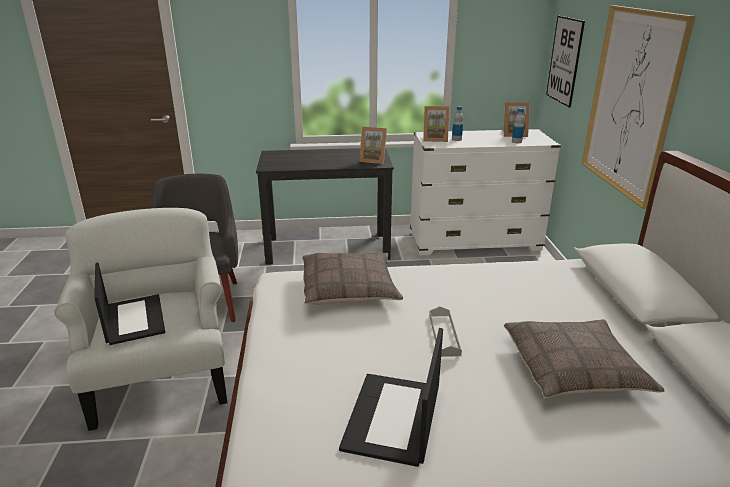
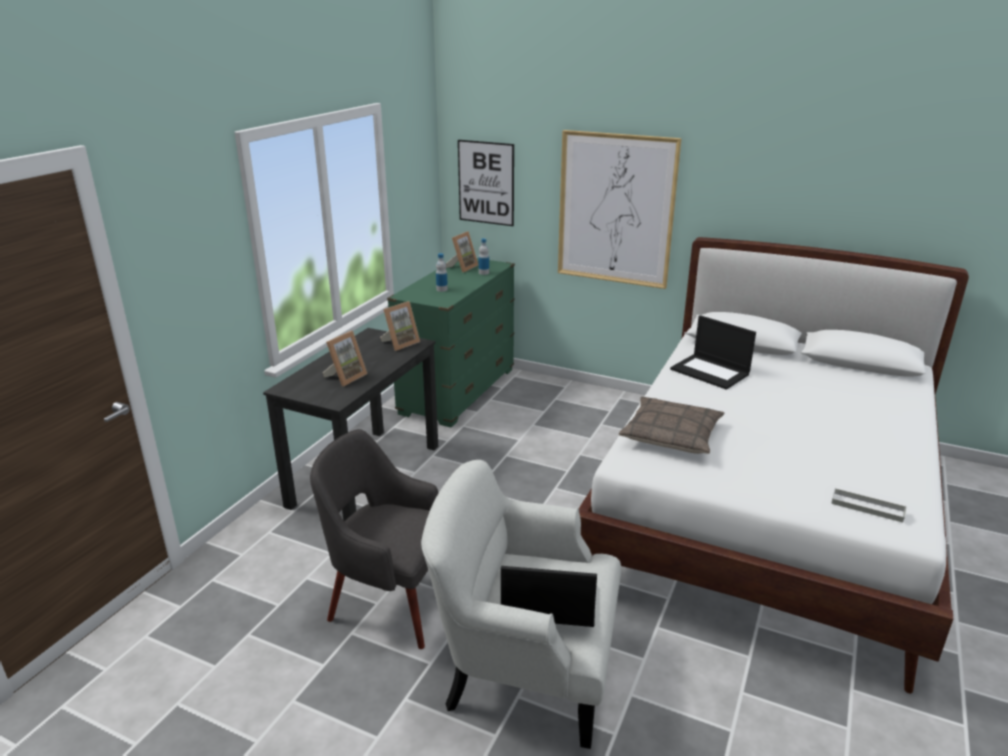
camera: 60 degrees left, 0 degrees up
laptop [339,328,443,467] -> laptop moved to [670,315,756,390]
white dresser [410,129,561,255] -> green dresser [387,258,515,428]
picture frame [423,106,449,142] -> picture frame moved to [323,331,368,386]
grey tray [429,306,462,357] -> grey tray moved to [831,488,906,523]
pillow [504,319,664,399] -> none

